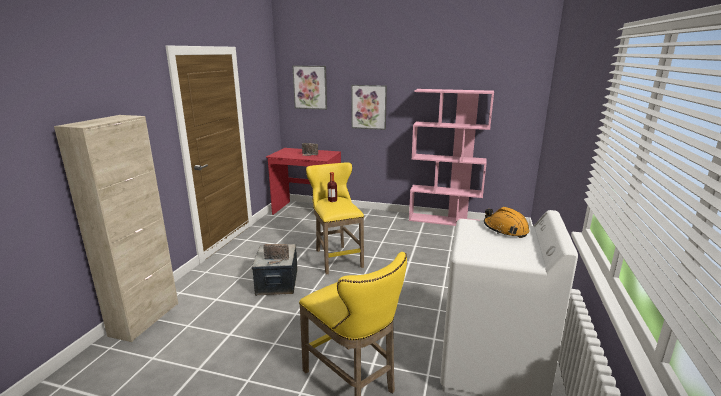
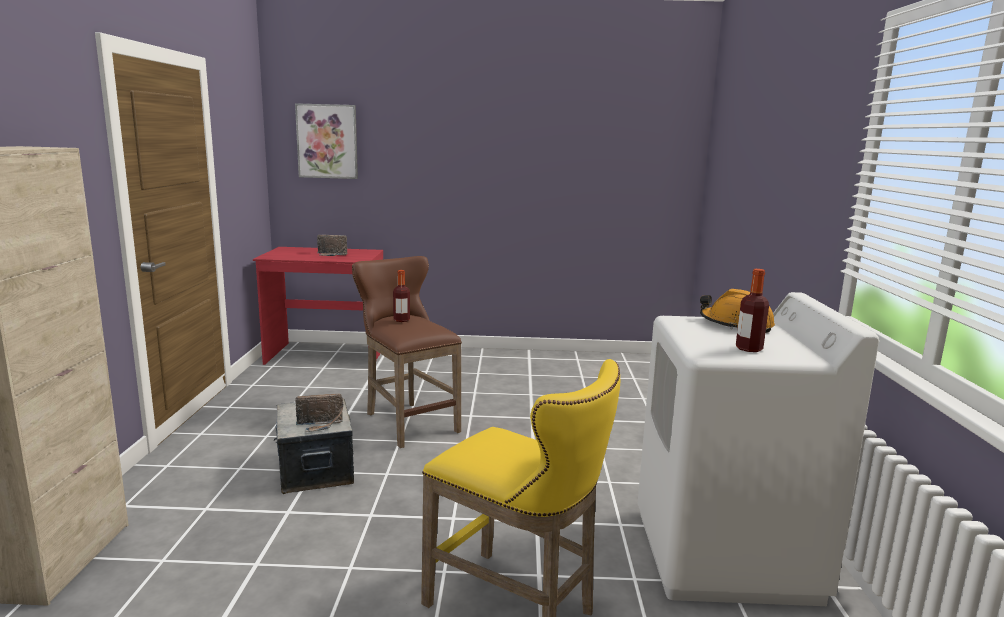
camera: 15 degrees left, 5 degrees down
yellow stool [306,162,364,274] -> brown stool [352,256,462,448]
picture [351,85,387,130] -> none
pink bookcase [409,89,494,226] -> none
none -> bottle [736,269,769,352]

